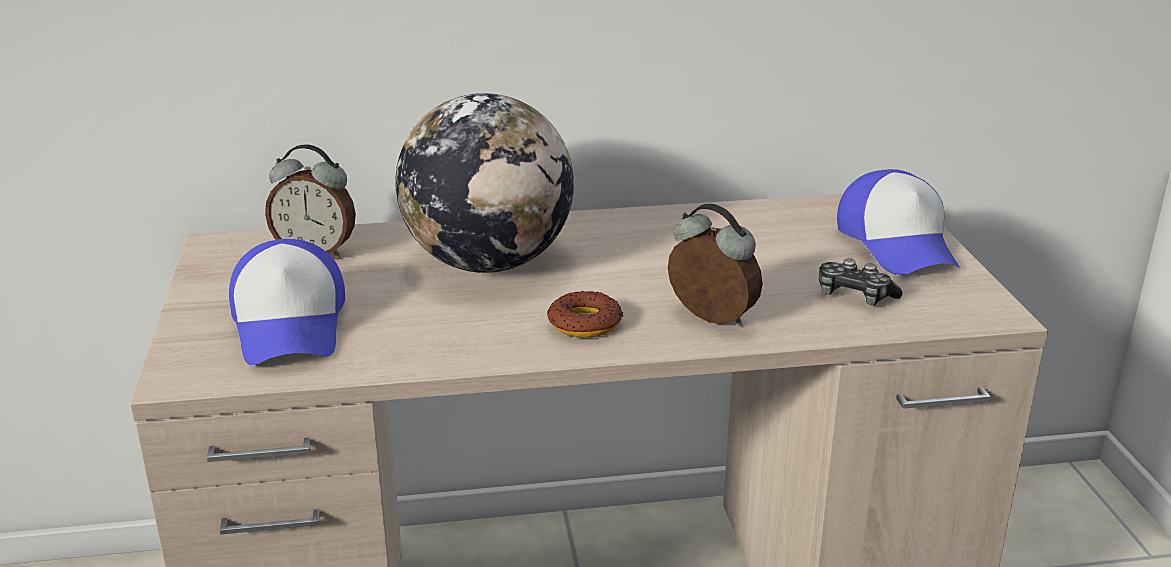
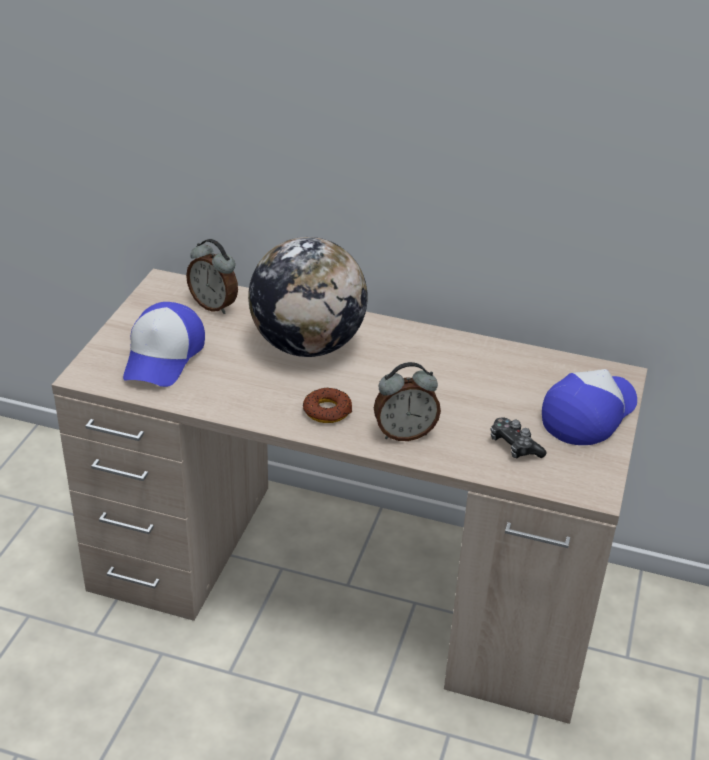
camera: 25 degrees right, 10 degrees up
alarm clock [668,204,763,326] -> alarm clock turned 105 degrees clockwise [374,362,441,441]
cap [837,169,960,275] -> cap turned 150 degrees counterclockwise [542,369,637,445]

